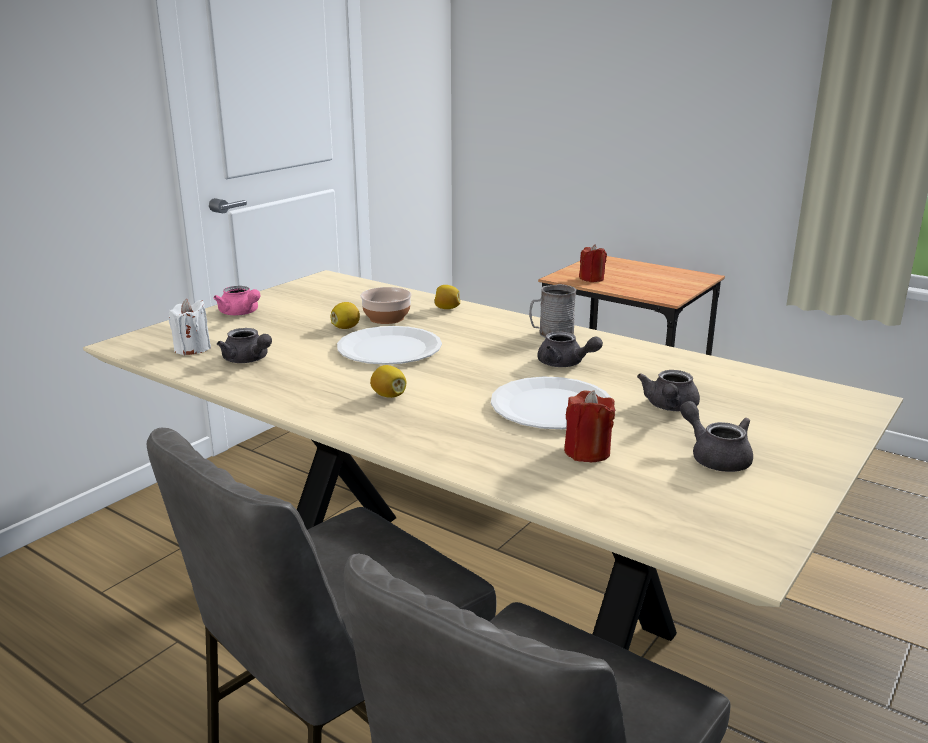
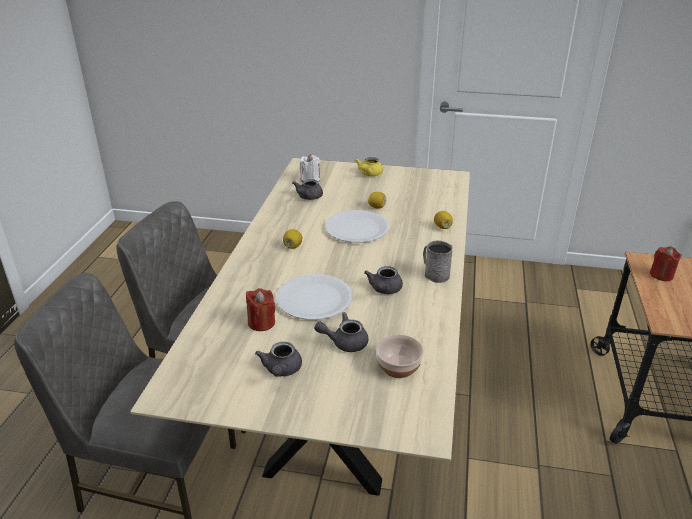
camera: 65 degrees right, 10 degrees up
pink teapot [213,286,261,315] -> yellow teapot [355,157,383,176]
bowl [360,287,412,324] -> bowl moved to [376,334,424,378]
grey teapot [680,401,753,472] -> grey teapot turned 150 degrees clockwise [255,342,302,377]

